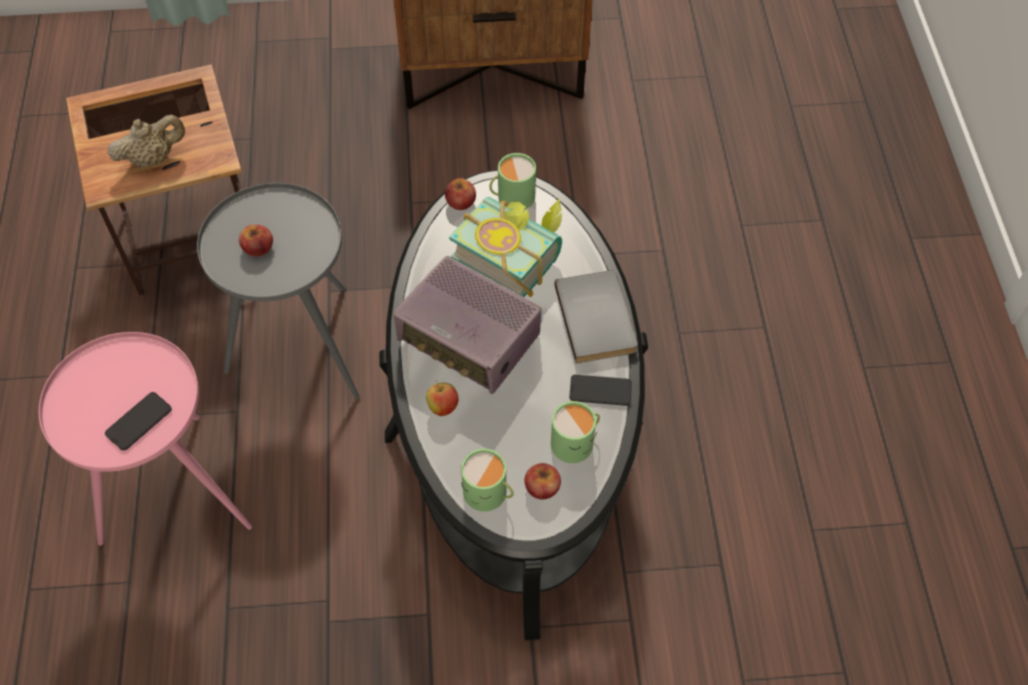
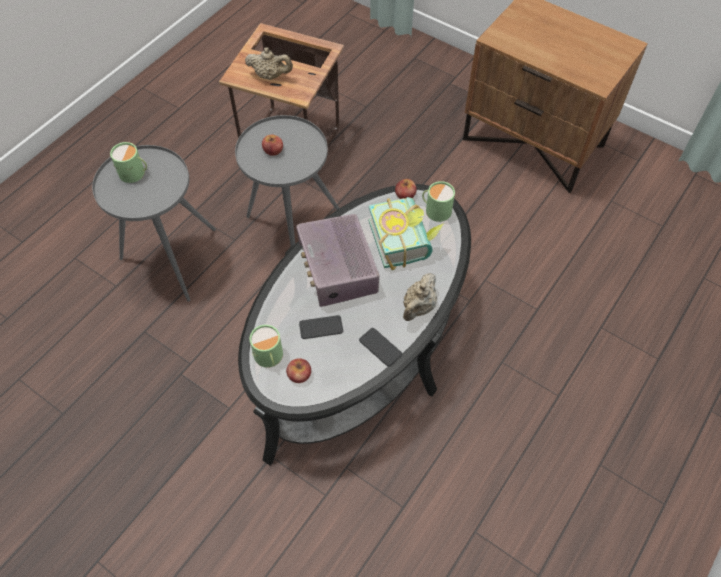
camera: 40 degrees right, 0 degrees up
pink side table [39,332,252,546] -> grey side table [92,145,216,302]
phone [105,392,172,451] -> phone moved to [299,315,343,339]
apple [426,380,459,416] -> none
green mug [551,401,600,463] -> green mug moved to [110,142,147,183]
grey book [554,270,638,364] -> beige teapot [403,273,437,321]

